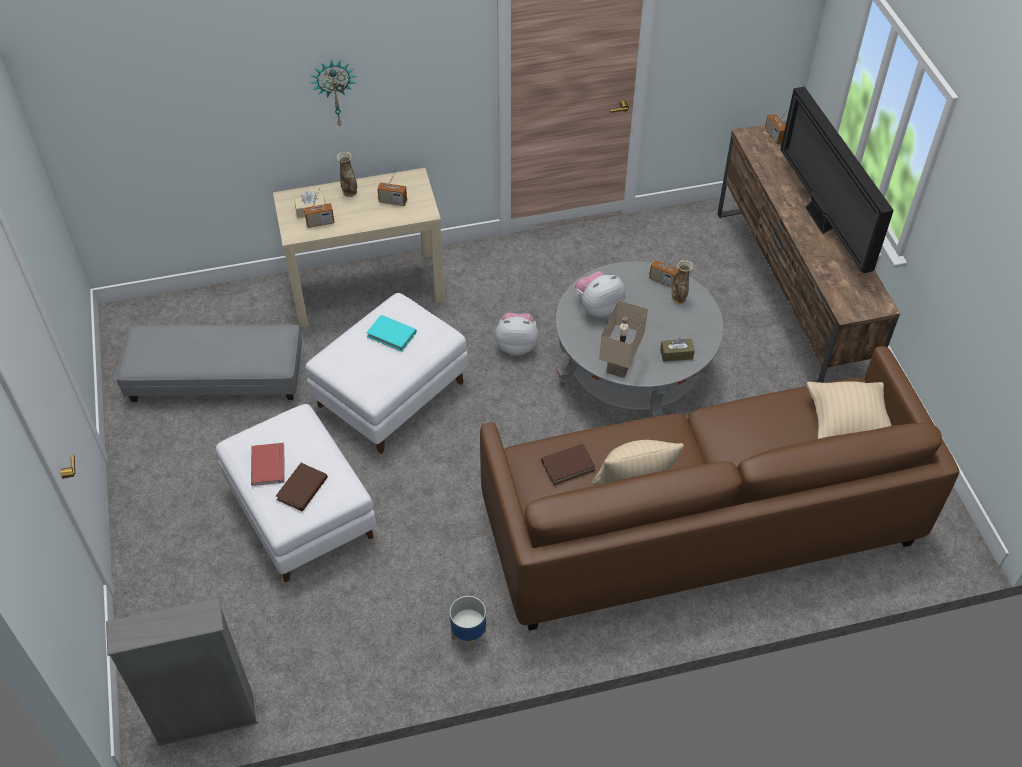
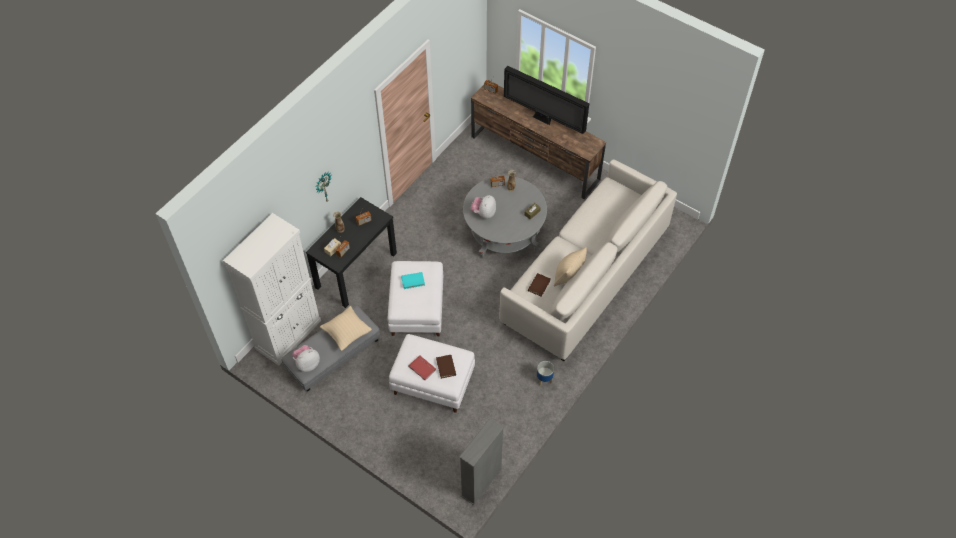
camera: 40 degrees left, 5 degrees up
beige console table [273,168,445,327] -> black console table [306,197,397,308]
brown sofa [480,346,959,631] -> white sofa [499,159,677,361]
plush toy [495,313,539,356] -> plush toy moved to [292,345,320,372]
beige table lamp [599,300,648,378] -> none
beige pillow [806,381,892,439] -> beige pillow moved to [320,306,372,351]
none -> white cabinet [223,213,321,366]

